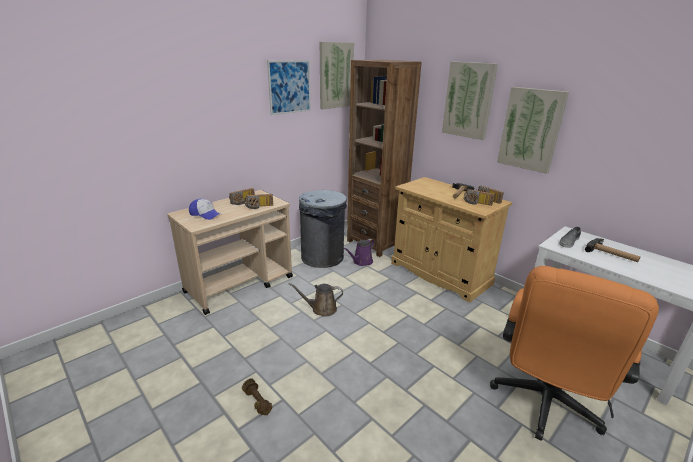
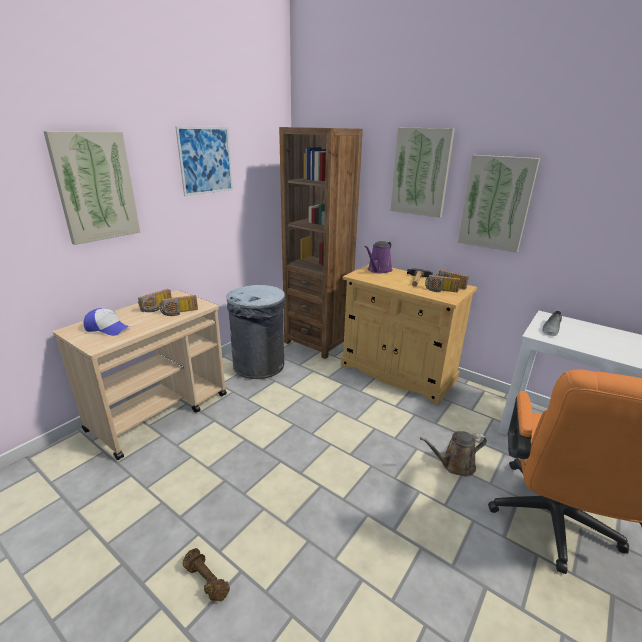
camera: 10 degrees left, 0 degrees up
brown watering can [289,283,343,317] -> brown watering can moved to [420,431,487,477]
picture [320,42,354,109] -> picture moved to [43,131,140,245]
purple watering can [343,239,374,266] -> purple watering can moved to [364,241,393,274]
hammer [585,238,640,262] -> none

